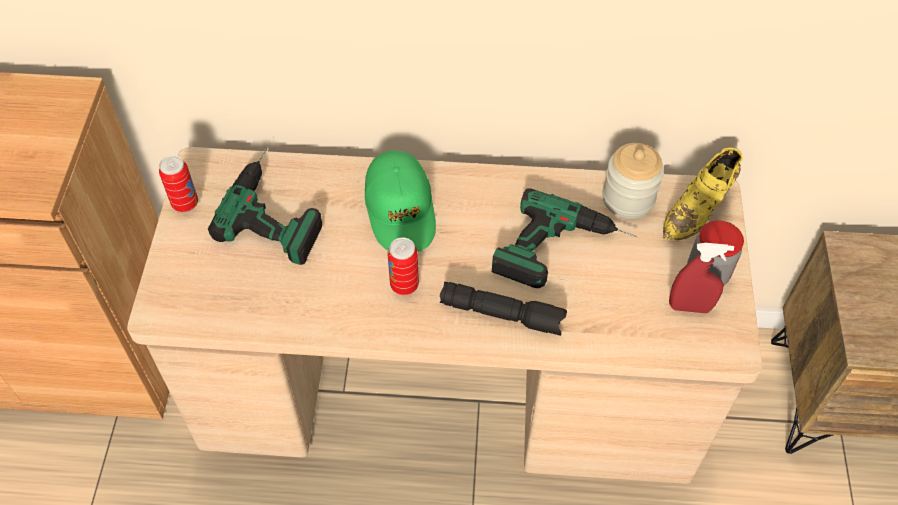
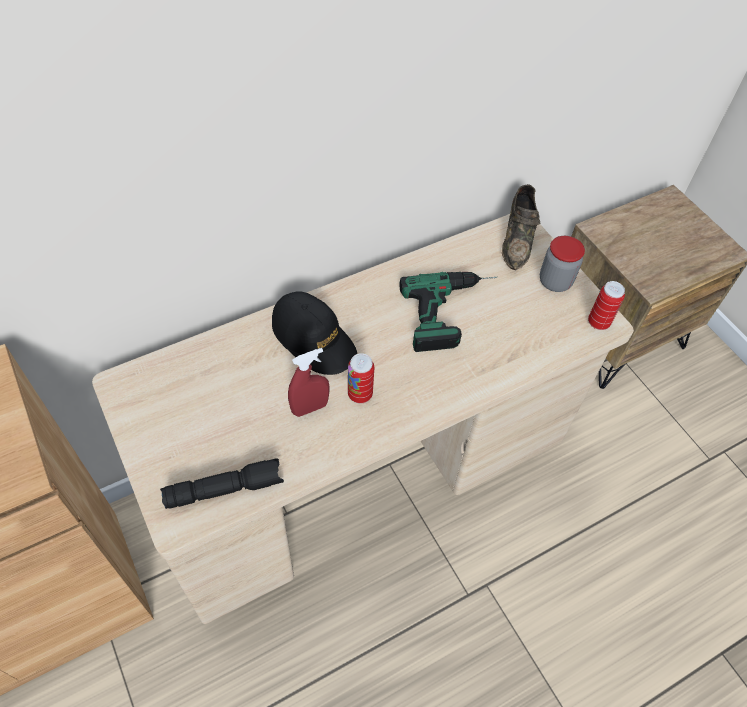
camera: 35 degrees left, 0 degrees up
can [159,155,198,213] -> can moved to [588,281,625,330]
power drill [208,147,322,265] -> none
green cap [365,150,436,252] -> black cap [272,291,357,375]
black flashlight [440,282,567,336] -> black flashlight moved to [160,458,284,509]
jar [602,143,664,219] -> none
yellow shoe [663,147,743,240] -> brown shoe [502,184,540,270]
red spray bottle [669,243,734,313] -> red spray bottle moved to [288,348,330,417]

